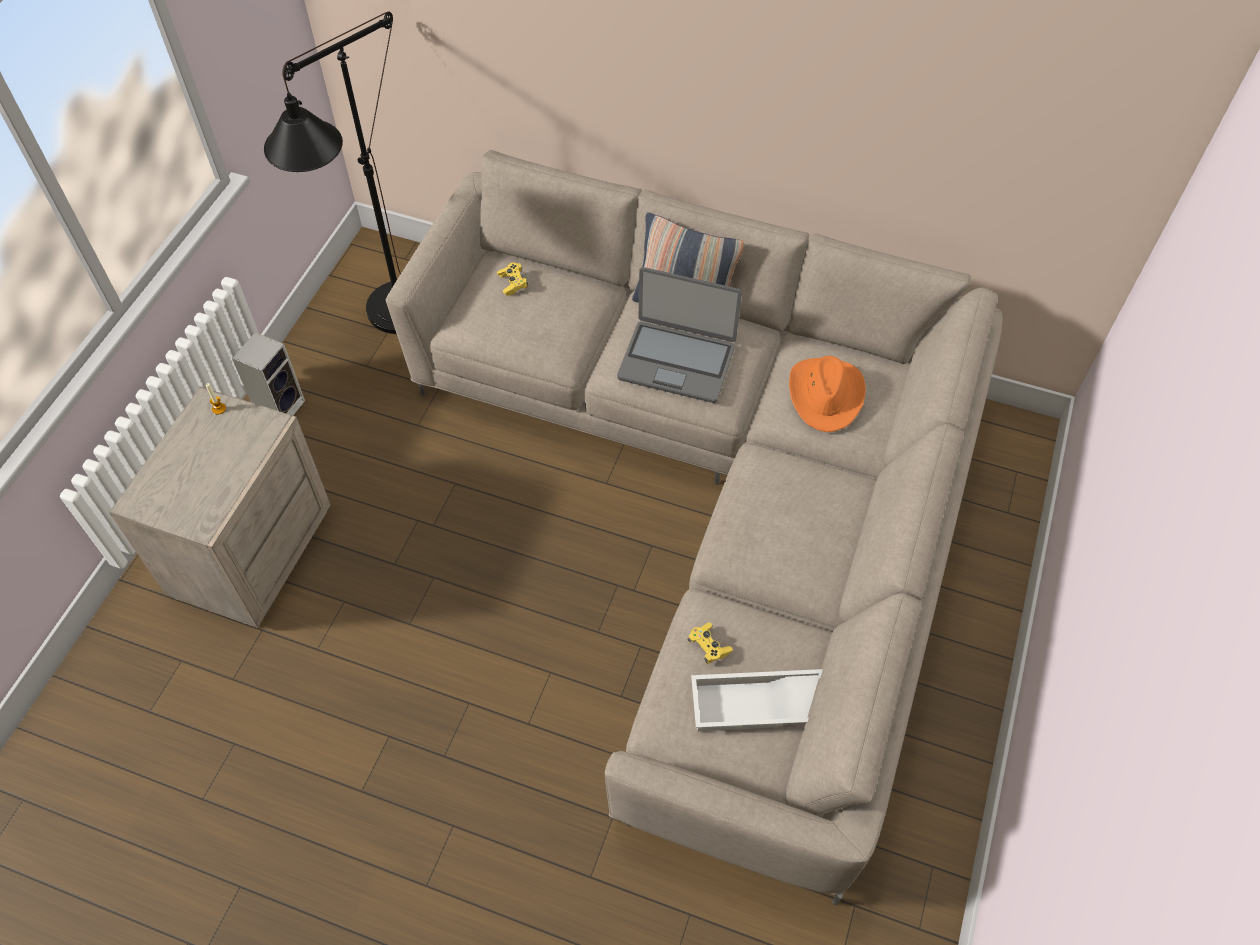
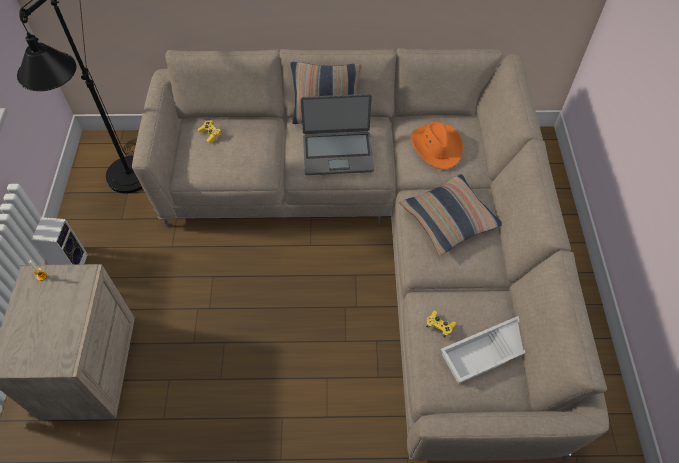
camera: 20 degrees left, 0 degrees up
none -> pillow [400,174,502,255]

